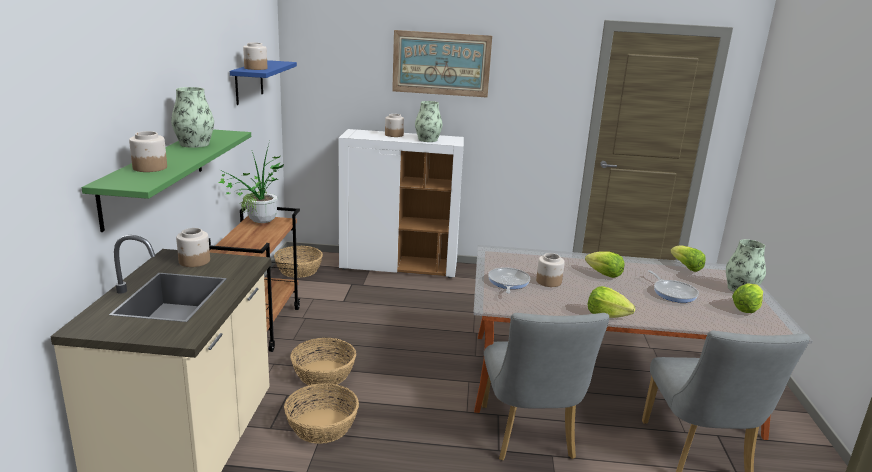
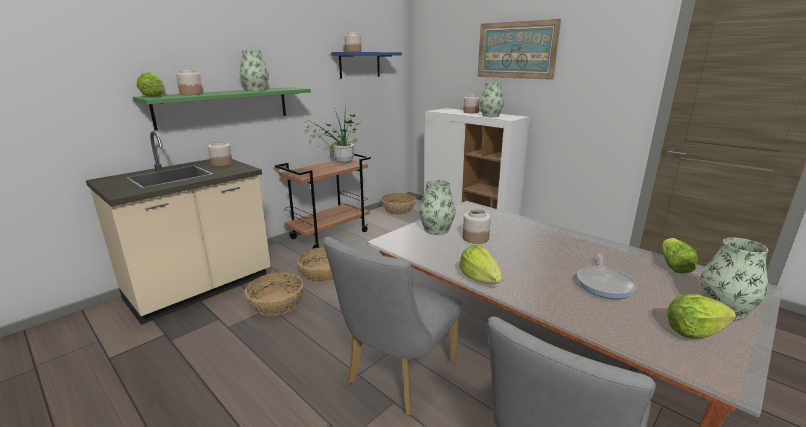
camera: 40 degrees right, 0 degrees up
frying pan [488,267,530,294] -> vase [419,180,456,235]
lettuce [585,251,624,278] -> lettuce moved to [137,72,165,97]

